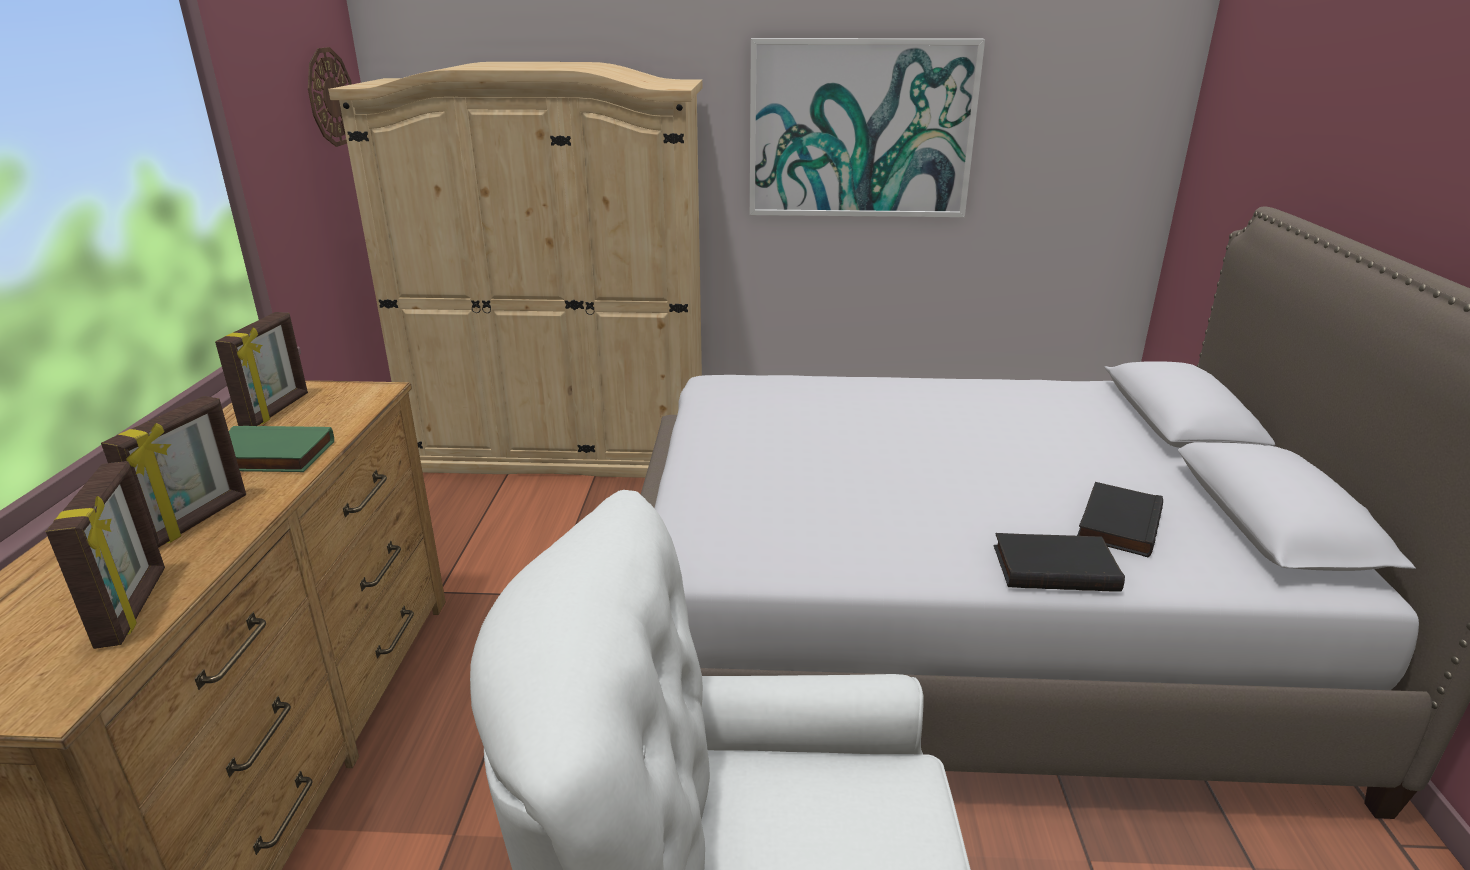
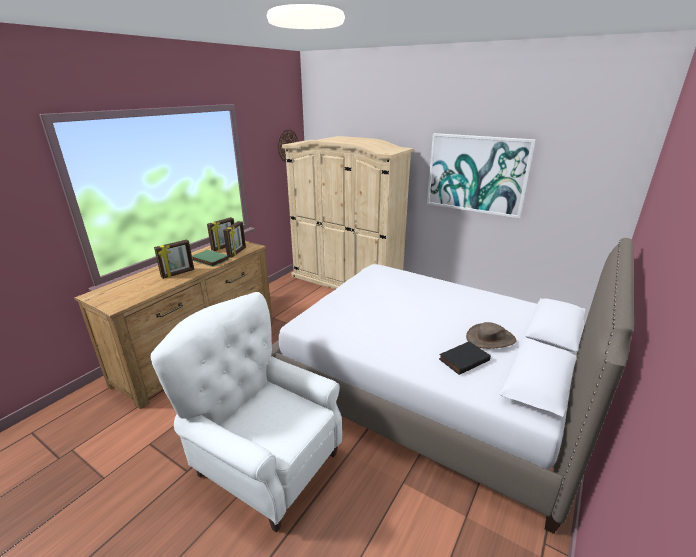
camera: 30 degrees right, 0 degrees up
picture frame [46,461,165,649] -> picture frame moved to [223,221,246,258]
black book [994,533,1125,592] -> none
none -> brown hat [466,322,516,349]

